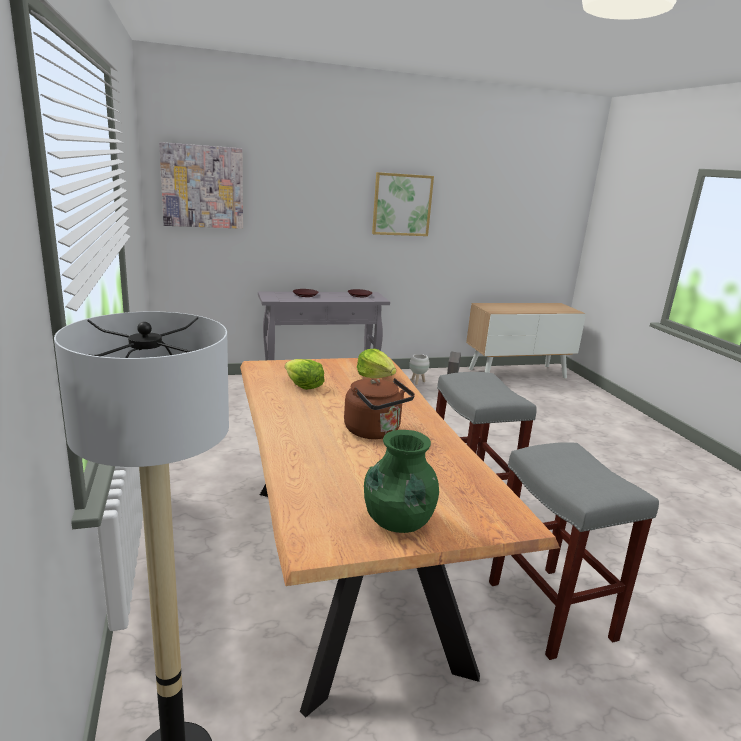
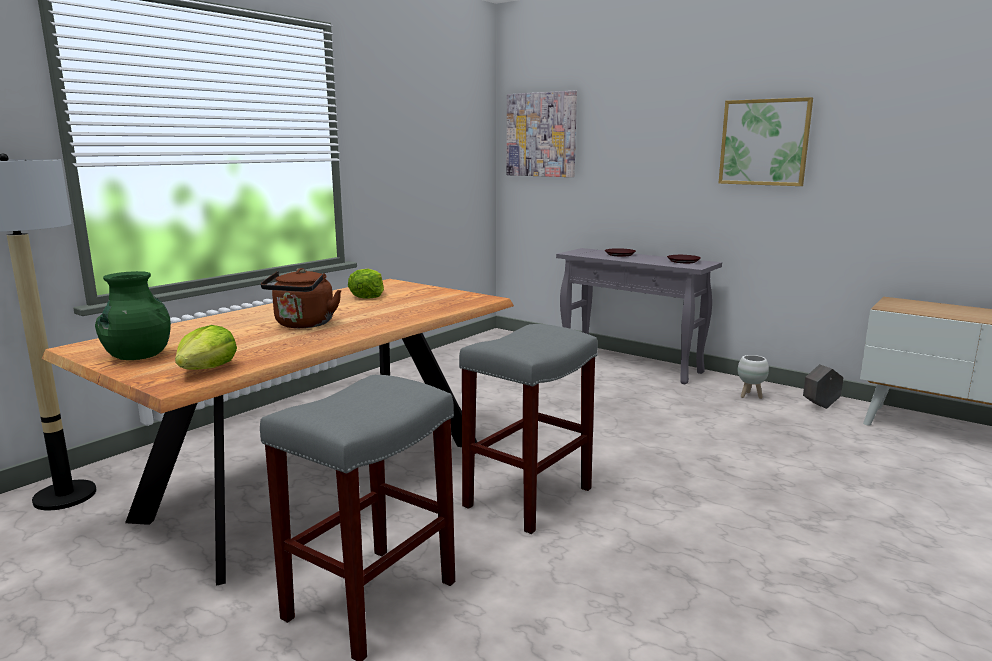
camera: 55 degrees right, 5 degrees down
lettuce [357,349,396,378] -> lettuce moved to [175,325,237,370]

